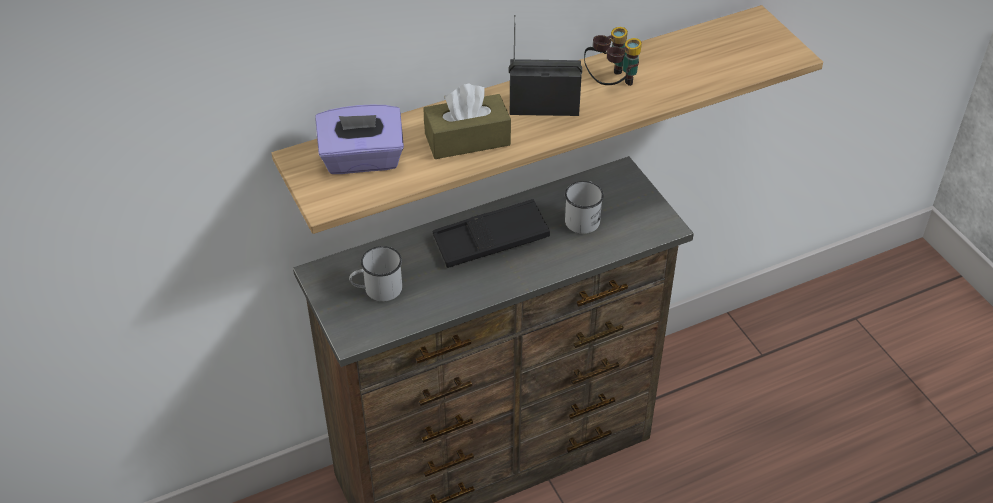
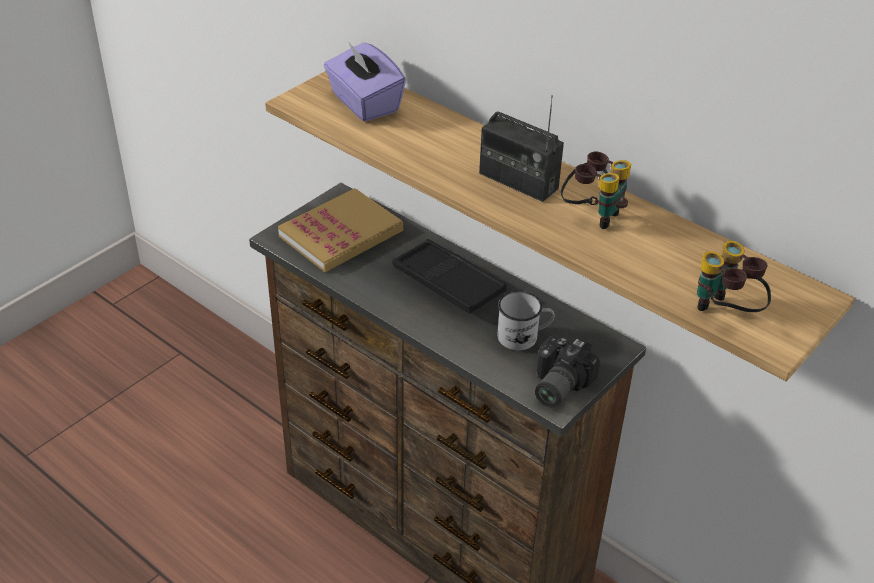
camera: 65 degrees right, 5 degrees down
white mug [349,246,402,302] -> book [278,188,403,272]
brown tissue box [423,83,511,159] -> none
radio [509,15,582,116] -> radio turned 150 degrees clockwise [479,95,564,202]
none -> camera [535,336,600,407]
none -> binoculars [697,241,771,312]

